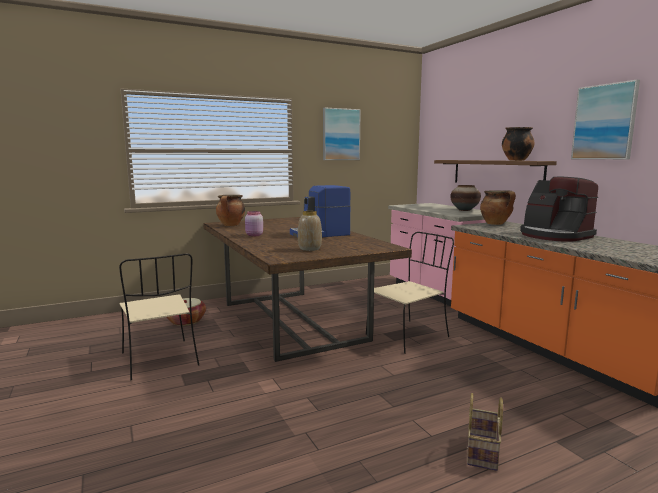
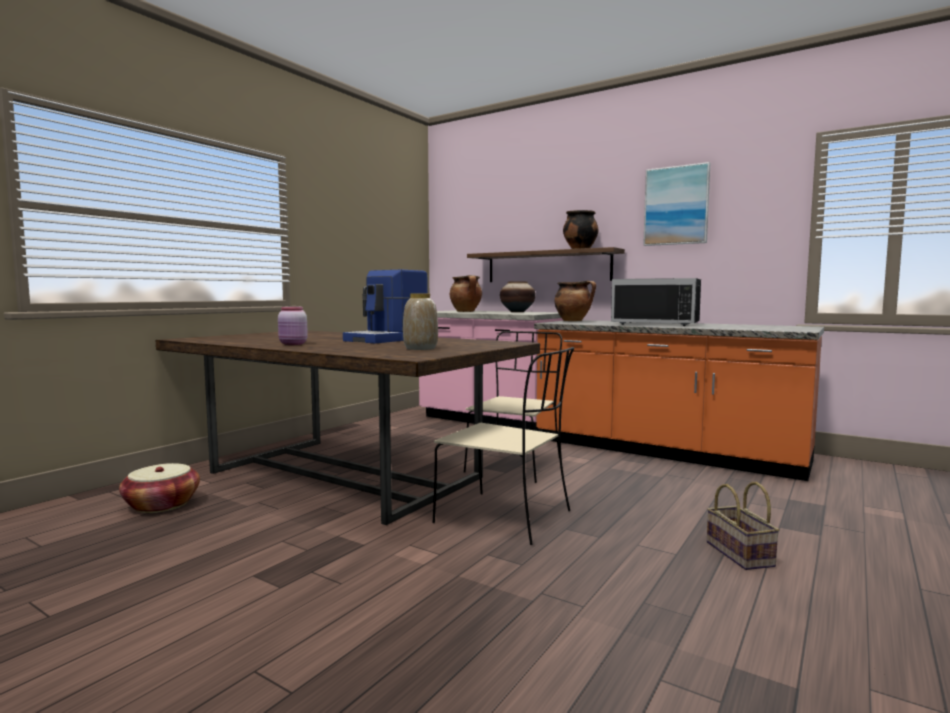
camera: 30 degrees left, 5 degrees down
beige chair [119,253,199,380] -> beige chair moved to [433,347,574,545]
cooking pot [216,195,245,226] -> cooking pot moved to [450,275,482,312]
picture [323,107,361,160] -> none
coffee machine [520,177,598,242] -> black microwave [611,278,701,326]

